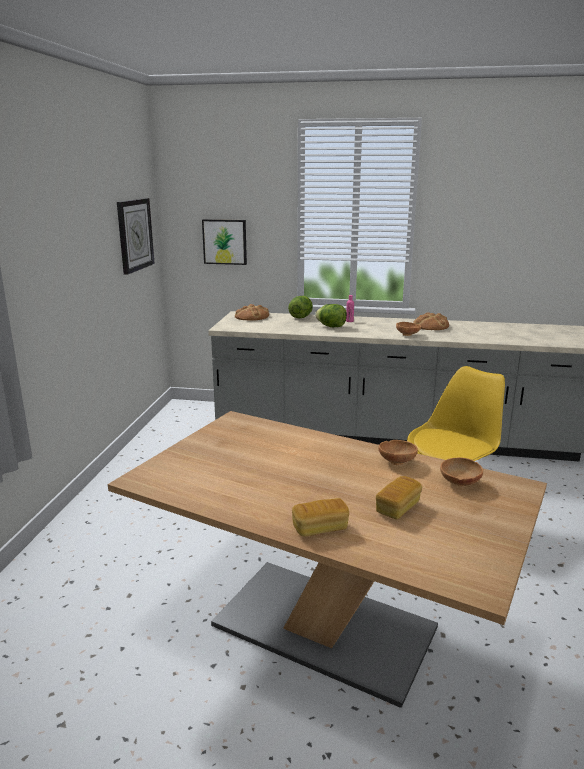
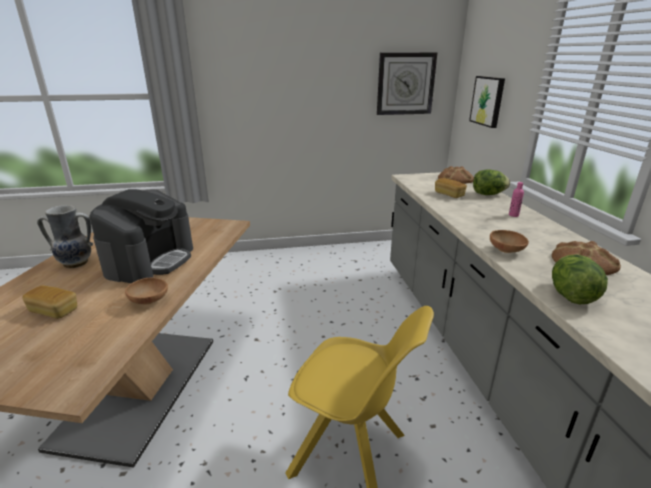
camera: 70 degrees right, 5 degrees up
bread [292,498,349,536] -> bread moved to [435,178,467,198]
lettuce [315,304,347,327] -> lettuce moved to [552,254,608,305]
brown bowl [440,457,483,486] -> none
none -> vase [37,205,93,268]
none -> coffee machine [89,189,193,283]

